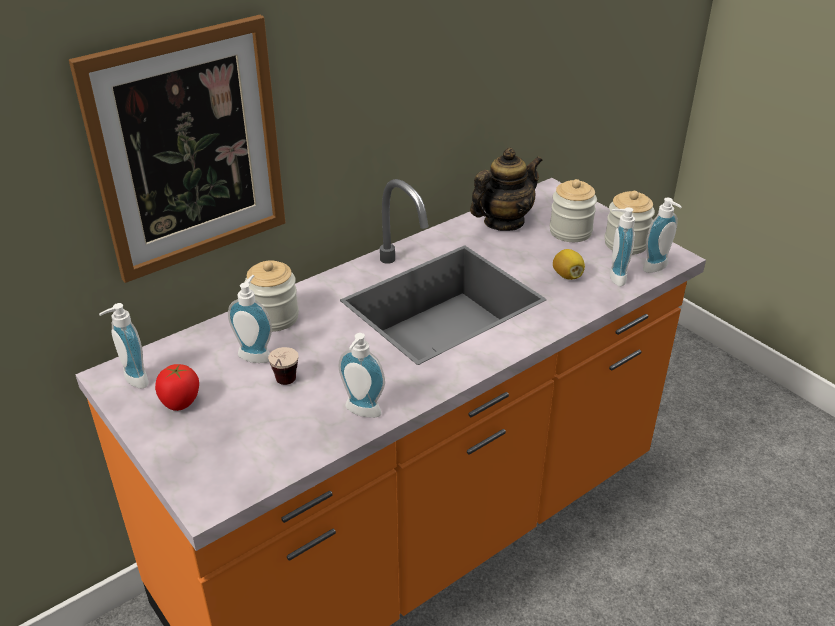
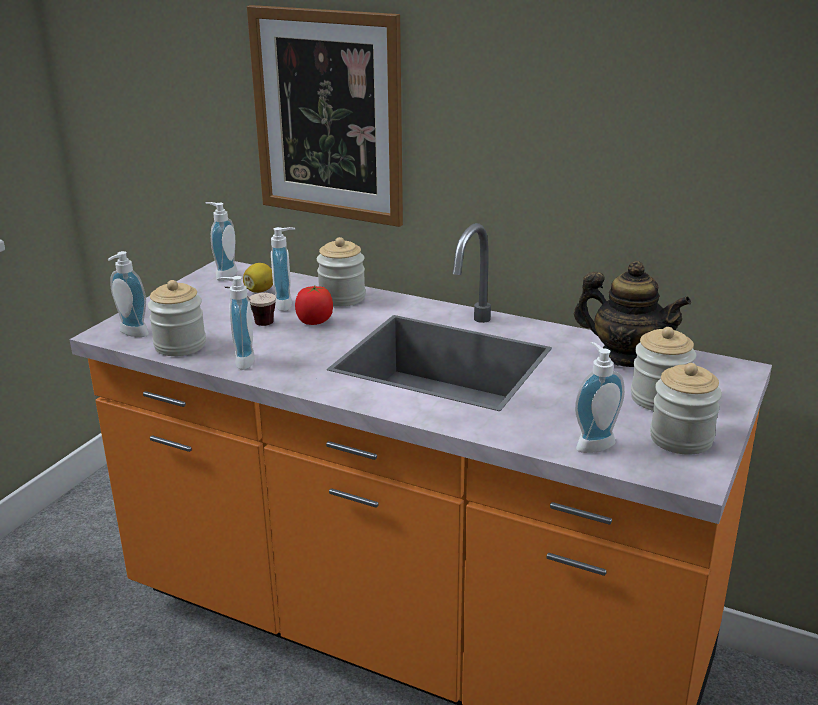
camera: 65 degrees right, 10 degrees down
tomato [155,364,199,411] -> tomato moved to [295,286,333,325]
lemon [553,249,585,280] -> lemon moved to [243,263,273,293]
soap dispenser [643,198,682,273] -> soap dispenser moved to [108,251,149,337]
none -> jar [148,280,206,356]

